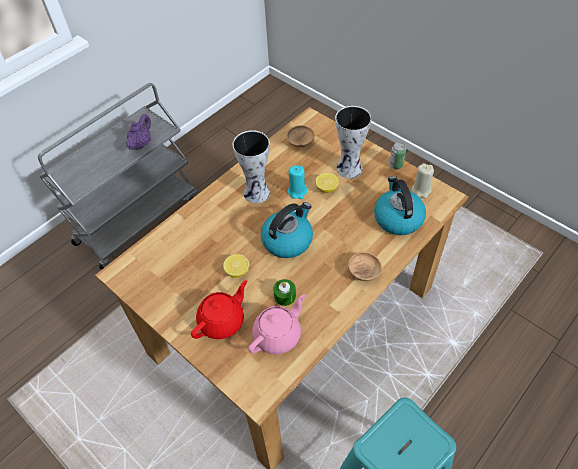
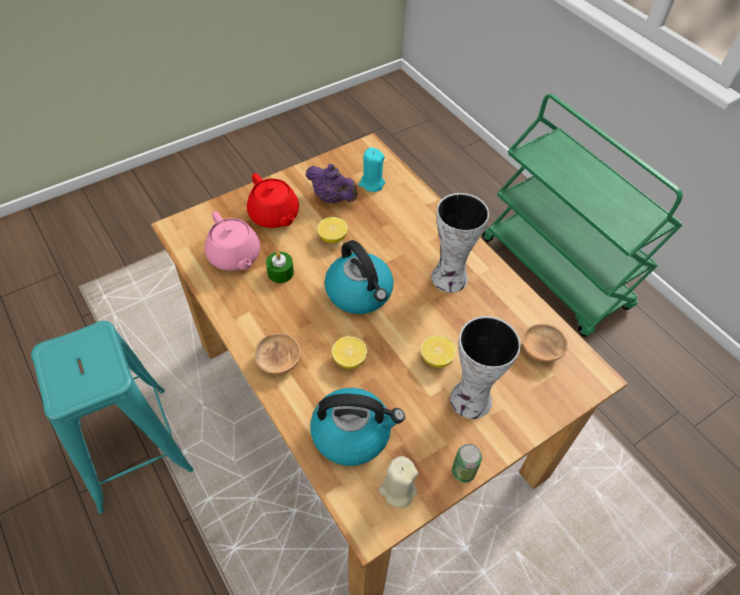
camera: 100 degrees right, 0 degrees up
grey cart [38,83,198,270] -> green cart [483,94,683,337]
purple teapot [126,114,151,149] -> purple teapot moved to [306,164,358,203]
turquoise candle [288,165,307,199] -> turquoise candle moved to [359,147,385,192]
none -> lemon [332,336,367,369]

